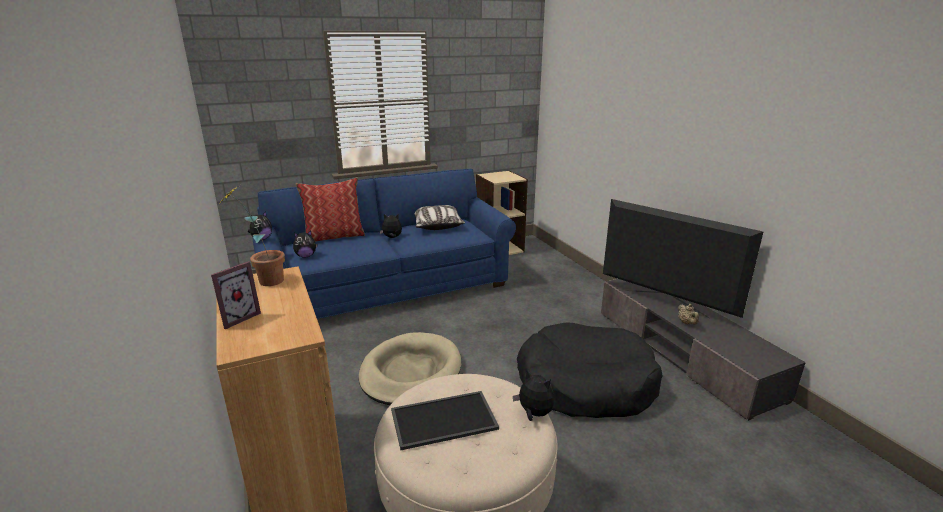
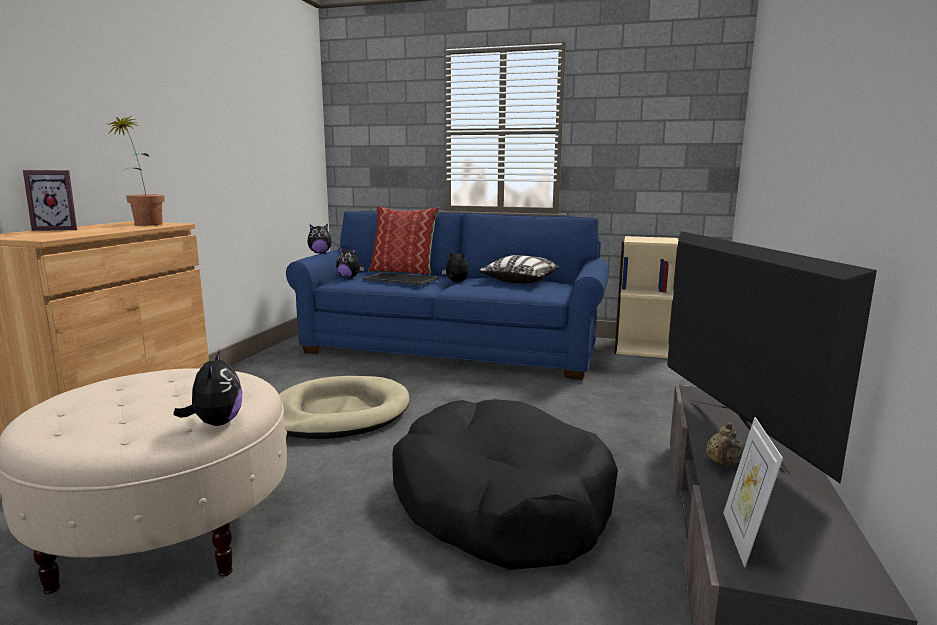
camera: 40 degrees right, 10 degrees down
tray [391,391,499,450] -> tray moved to [363,272,439,286]
none -> picture frame [723,417,783,567]

